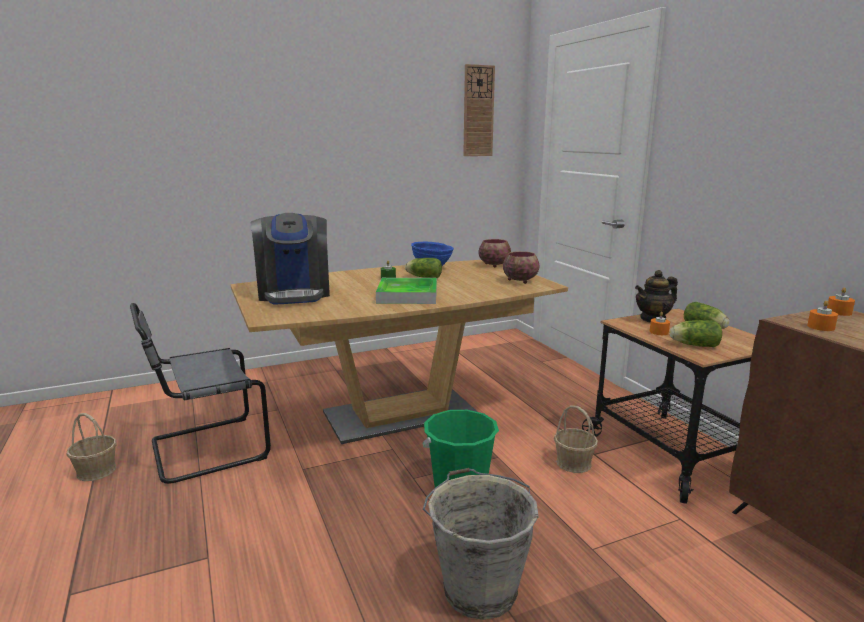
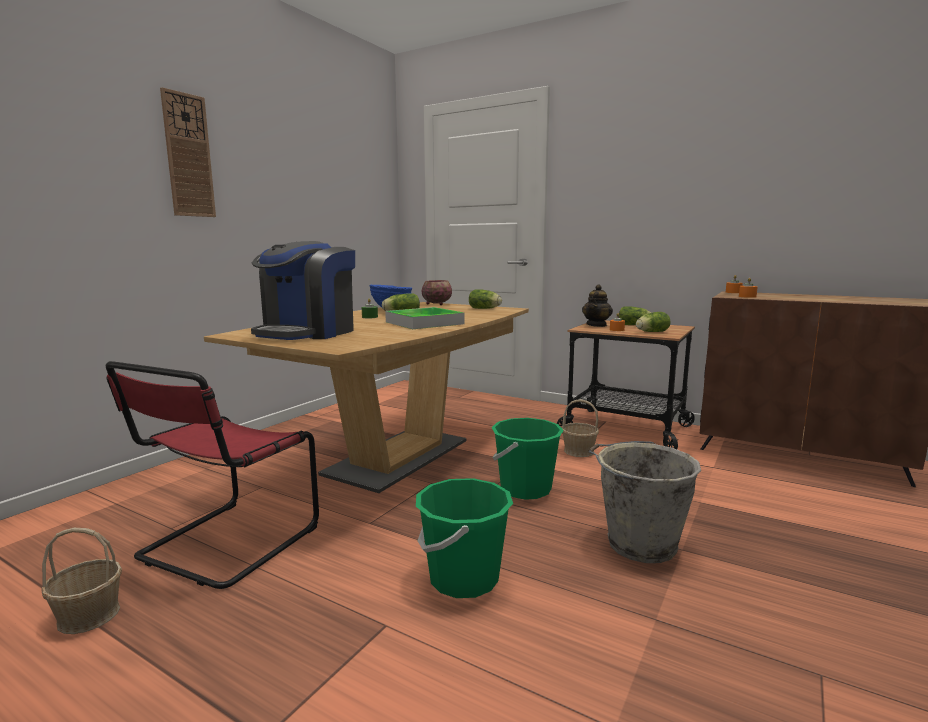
camera: 35 degrees left, 5 degrees down
grey chair [130,303,271,484] -> red chair [106,361,319,589]
coffee machine [251,213,330,305] -> coffee machine turned 75 degrees clockwise [251,241,355,340]
wall clock [463,64,495,156] -> wall clock moved to [160,87,216,217]
bowl [503,251,540,284] -> lettuce [469,289,502,309]
none -> green bucket [416,478,513,598]

